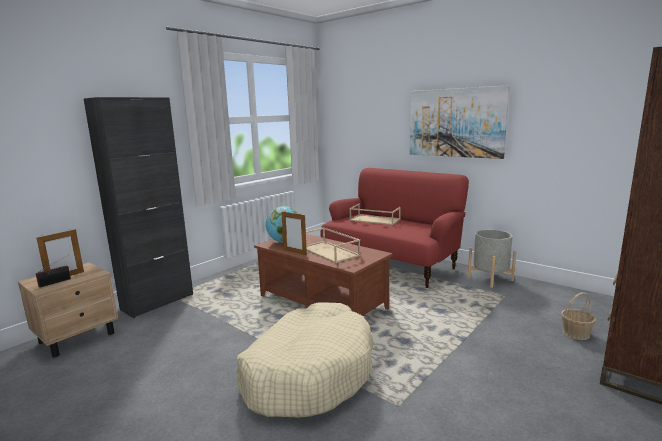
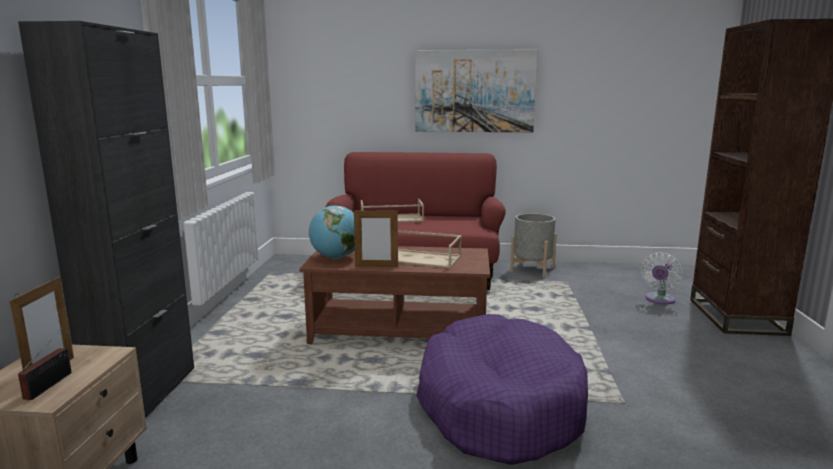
camera: 35 degrees left, 0 degrees up
beige dog bed [236,302,374,418] -> purple dog bed [416,314,588,465]
basket [561,292,596,340] -> white fan [641,253,682,304]

